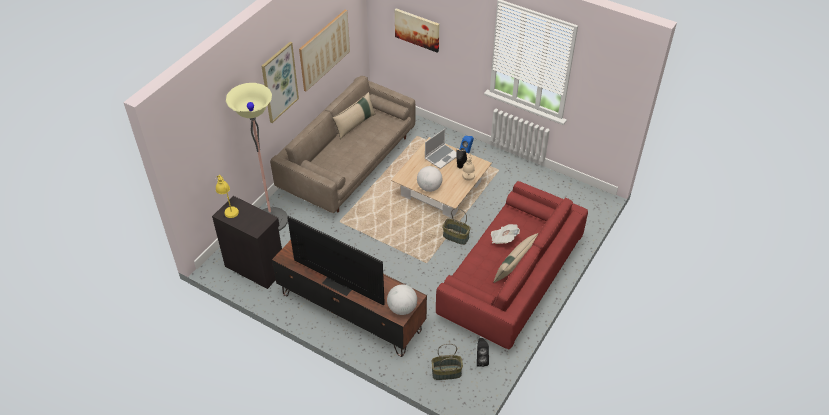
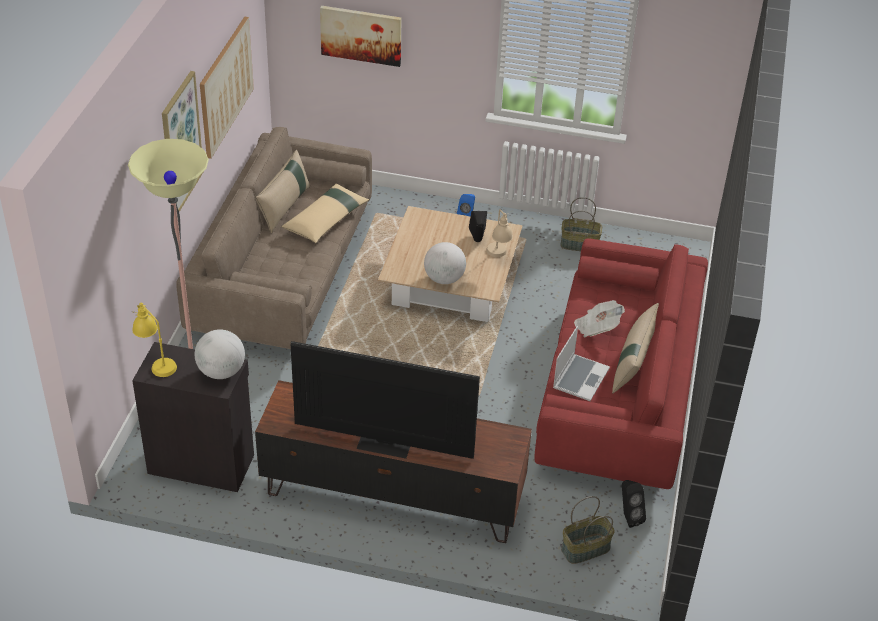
camera: 20 degrees left, 5 degrees down
globe [387,285,417,315] -> globe moved to [195,329,245,379]
laptop [425,129,457,169] -> laptop moved to [553,326,610,401]
basket [443,208,470,245] -> basket moved to [560,197,602,251]
none -> beige pillow [282,183,369,243]

